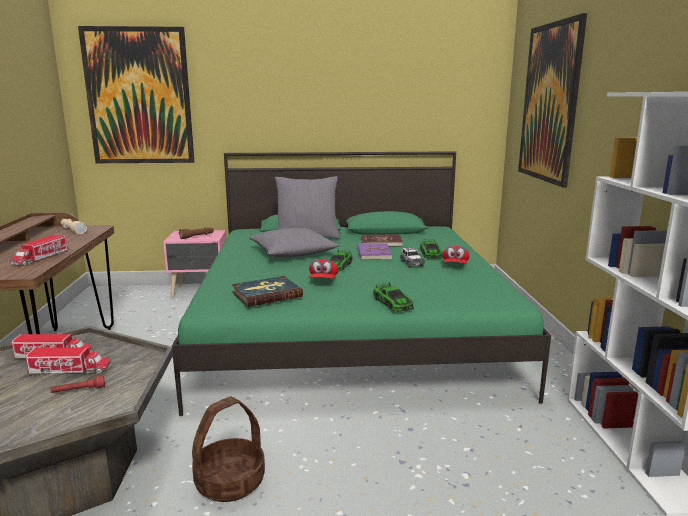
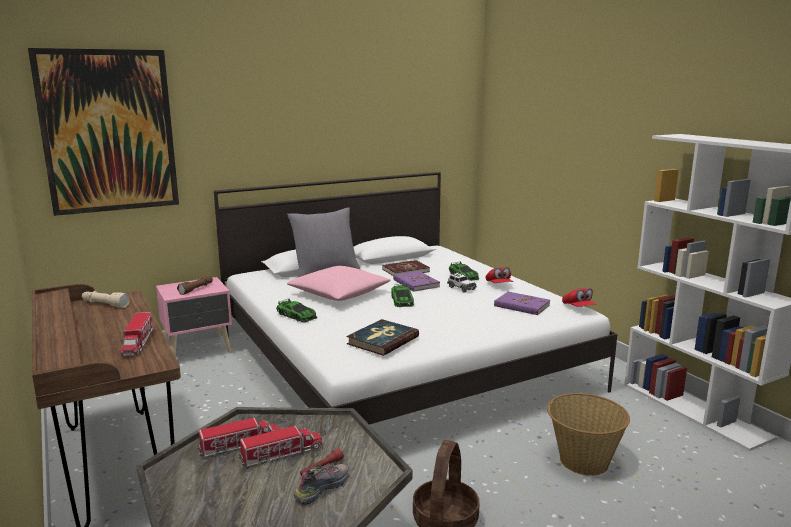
camera: 25 degrees left, 0 degrees up
green bed [172,151,551,416] -> white bed [214,172,617,425]
grey pillow [249,228,339,258] -> pink pillow [287,266,391,301]
red cap [309,259,338,279] -> red cap moved to [562,288,597,307]
toy car [373,282,414,312] -> toy car moved to [276,298,317,322]
picture [518,13,587,188] -> none
none -> shoe [294,464,349,505]
none -> purple book [494,292,550,315]
none -> basket [547,393,630,476]

